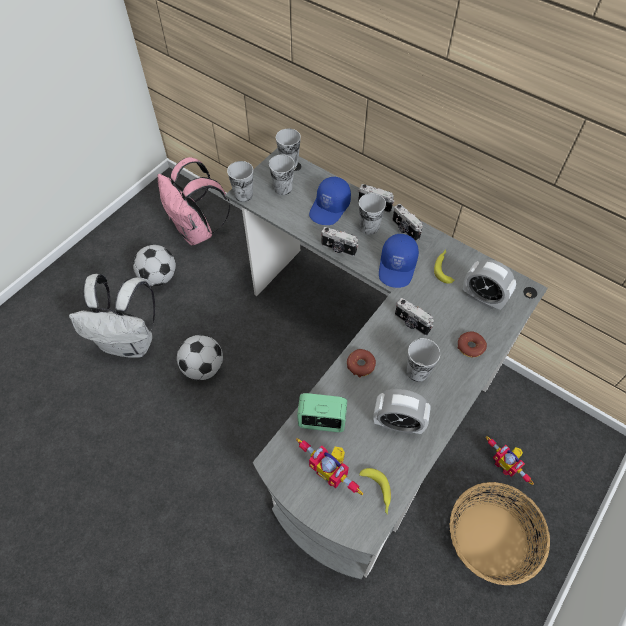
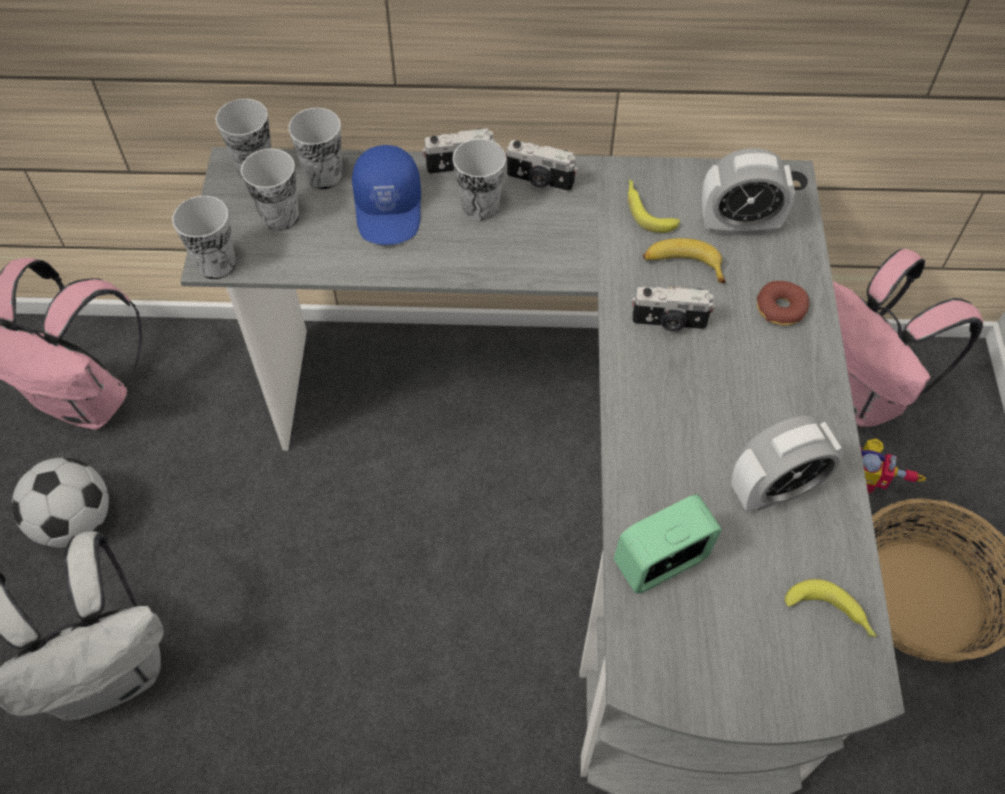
camera: 35 degrees left, 0 degrees up
football [177,335,223,380] -> none
toy robot [296,438,363,495] -> none
camera [321,227,358,257] -> none
donut [347,349,376,378] -> none
blue cap [379,234,419,288] -> none
cup [407,338,440,382] -> cup moved to [288,108,342,189]
none -> banana [643,238,726,283]
none -> pink backpack [833,249,983,427]

